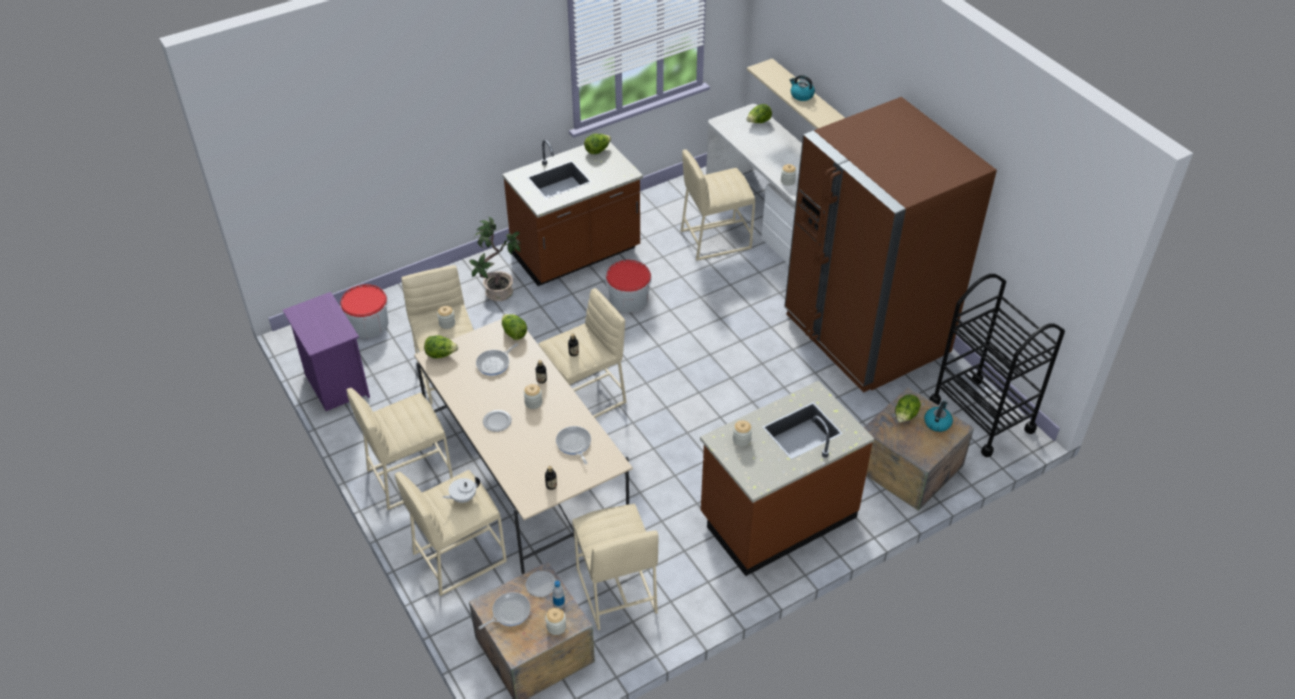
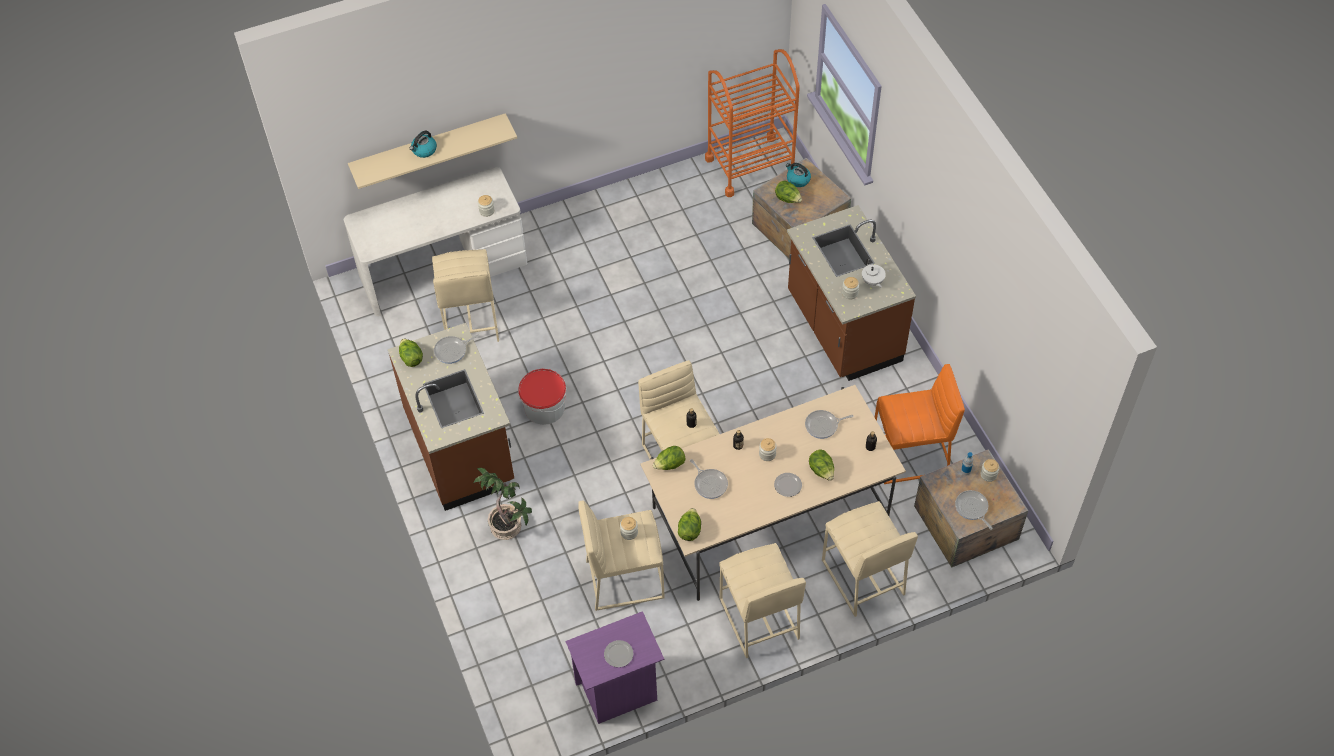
camera: 80 degrees left, 10 degrees up
bucket [341,284,389,338] -> none
white teapot [442,477,480,503] -> white teapot moved to [862,259,886,288]
plate [525,571,556,597] -> plate moved to [604,640,633,667]
beige stool [572,504,659,630] -> orange stool [874,364,965,484]
lettuce [746,104,772,123] -> lettuce moved to [809,450,834,481]
brown fridge [784,97,997,393] -> none
black cart [929,274,1065,457] -> orange cart [705,49,800,197]
none -> frying pan [434,335,479,364]

